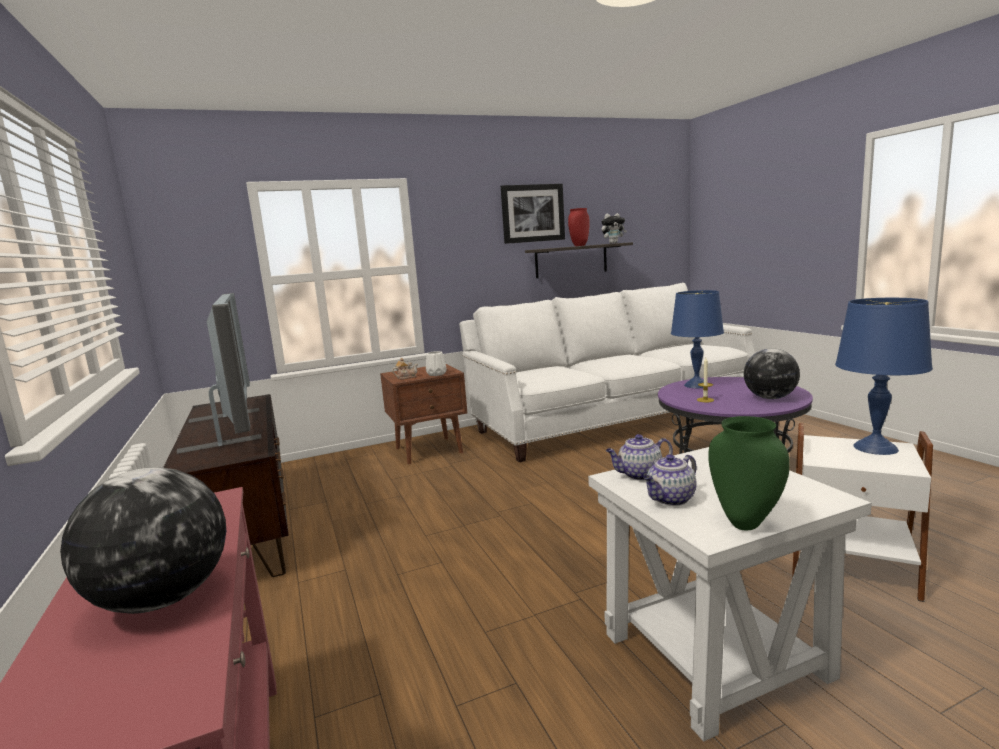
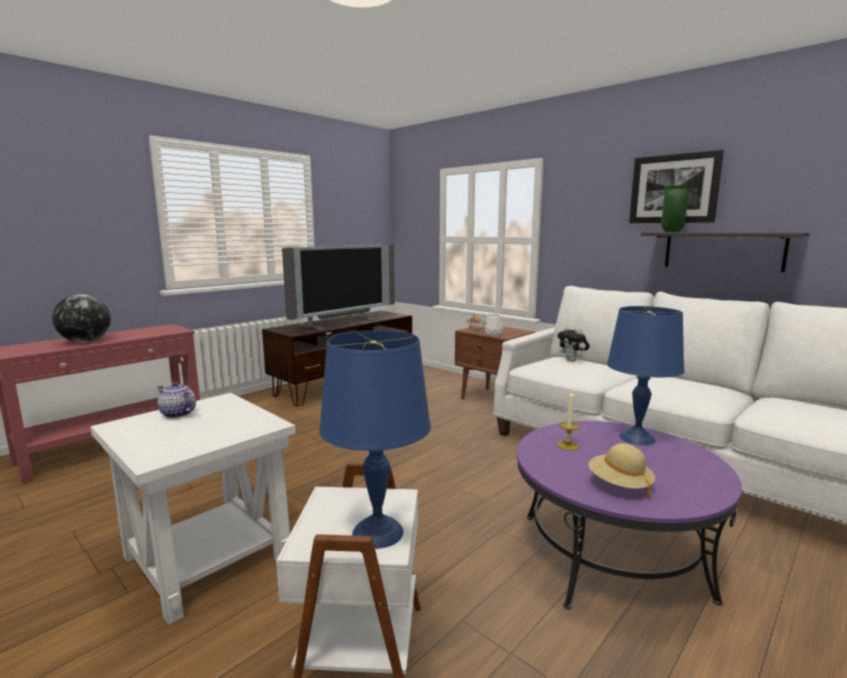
camera: 65 degrees right, 0 degrees up
red vase [568,208,590,246] -> none
plush toy [601,213,627,244] -> plush toy moved to [557,326,590,362]
teapot [606,434,673,481] -> none
green vase [708,416,790,531] -> green vase moved to [661,185,689,232]
globe [744,348,800,399] -> beige hat [589,443,655,499]

